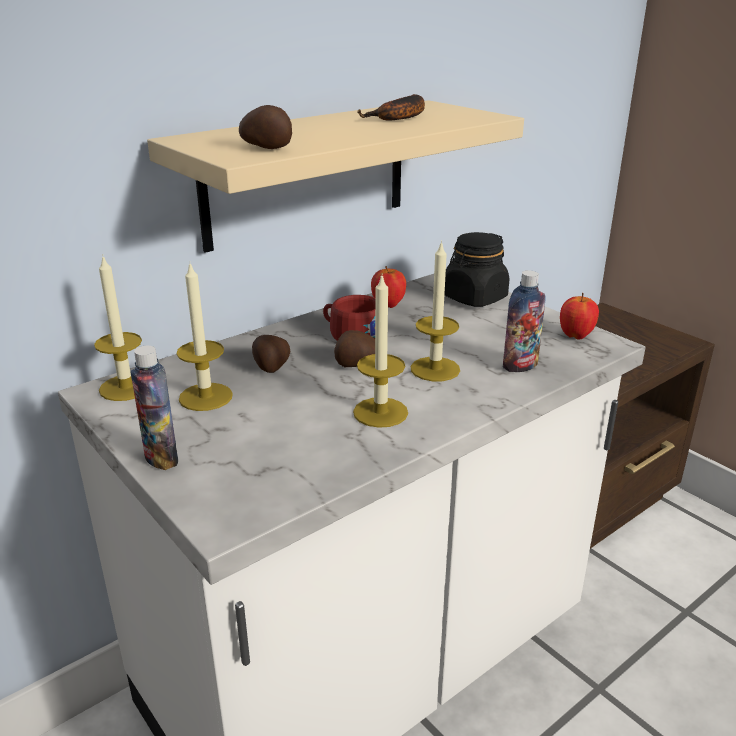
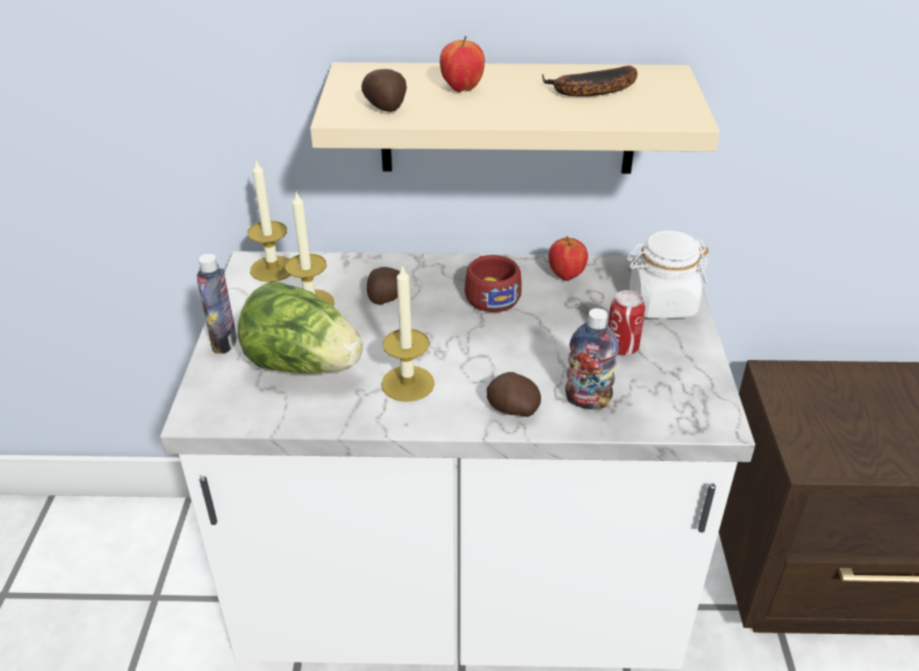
camera: 40 degrees right, 10 degrees up
potato [334,330,375,367] -> potato moved to [487,372,541,417]
candle [411,240,460,381] -> none
black jar [444,232,510,307] -> white jar [627,230,709,319]
apple [560,293,599,340] -> apple moved to [440,36,485,92]
none -> lettuce [238,281,363,374]
none -> can [608,290,645,355]

